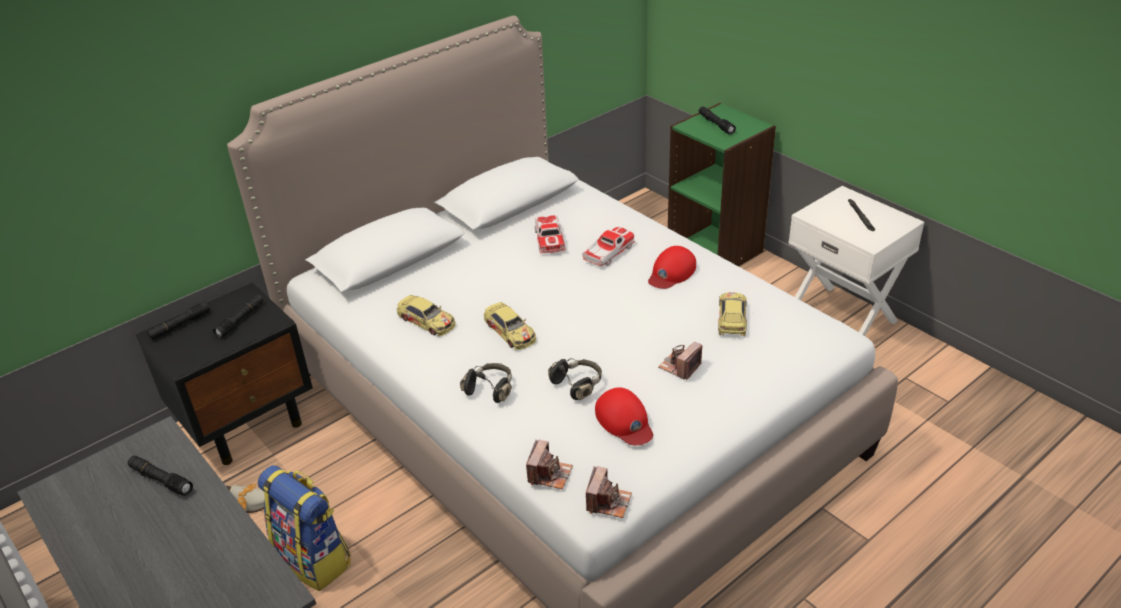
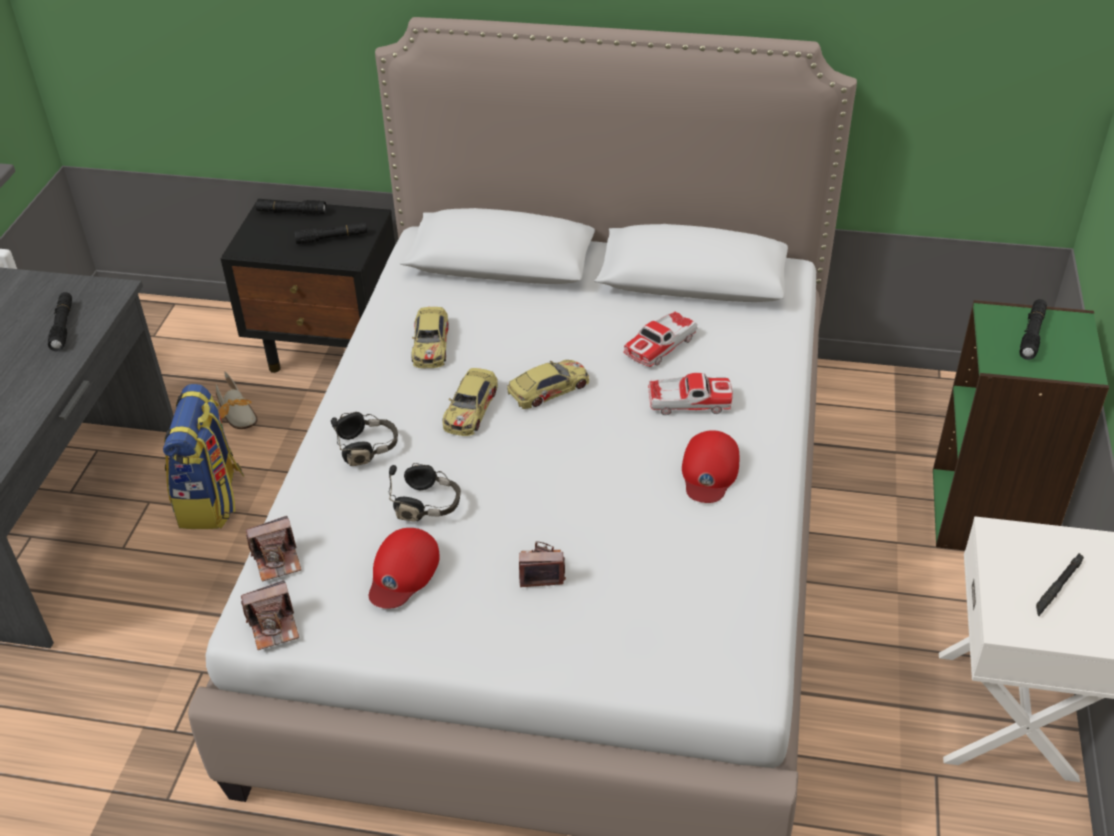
camera: 50 degrees right, 5 degrees up
red cap [648,246,696,289] -> red cap turned 75 degrees counterclockwise [682,430,739,503]
toy car [718,292,747,336] -> toy car moved to [507,360,589,409]

